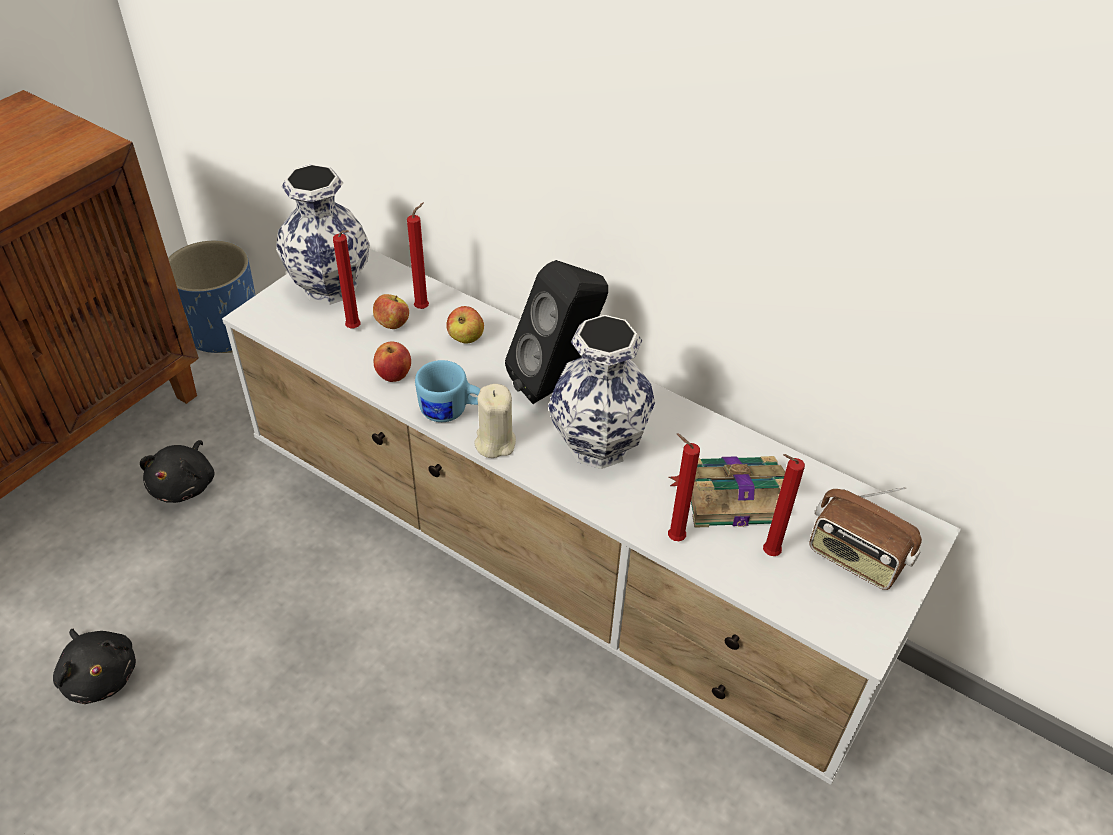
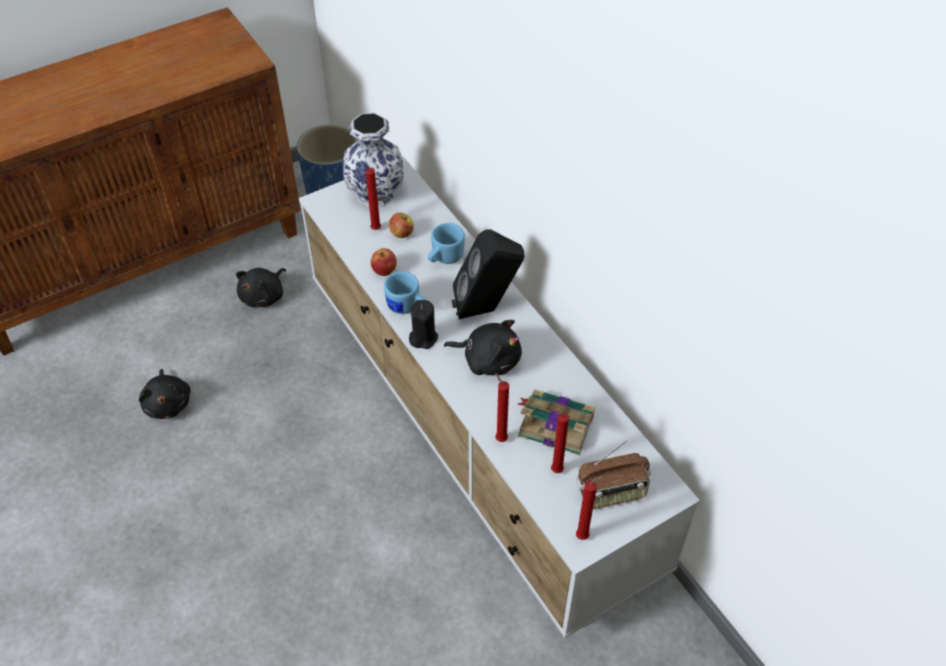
camera: 25 degrees right, 5 degrees up
red candle [407,202,429,309] -> red candle moved to [576,476,604,540]
apple [446,306,484,344] -> blue mug [428,223,465,264]
beige candle [474,384,516,458] -> black candle [409,300,438,349]
vase [548,315,655,469] -> black plush toy [444,320,522,375]
radio [809,487,922,590] -> radio turned 75 degrees counterclockwise [576,440,651,510]

